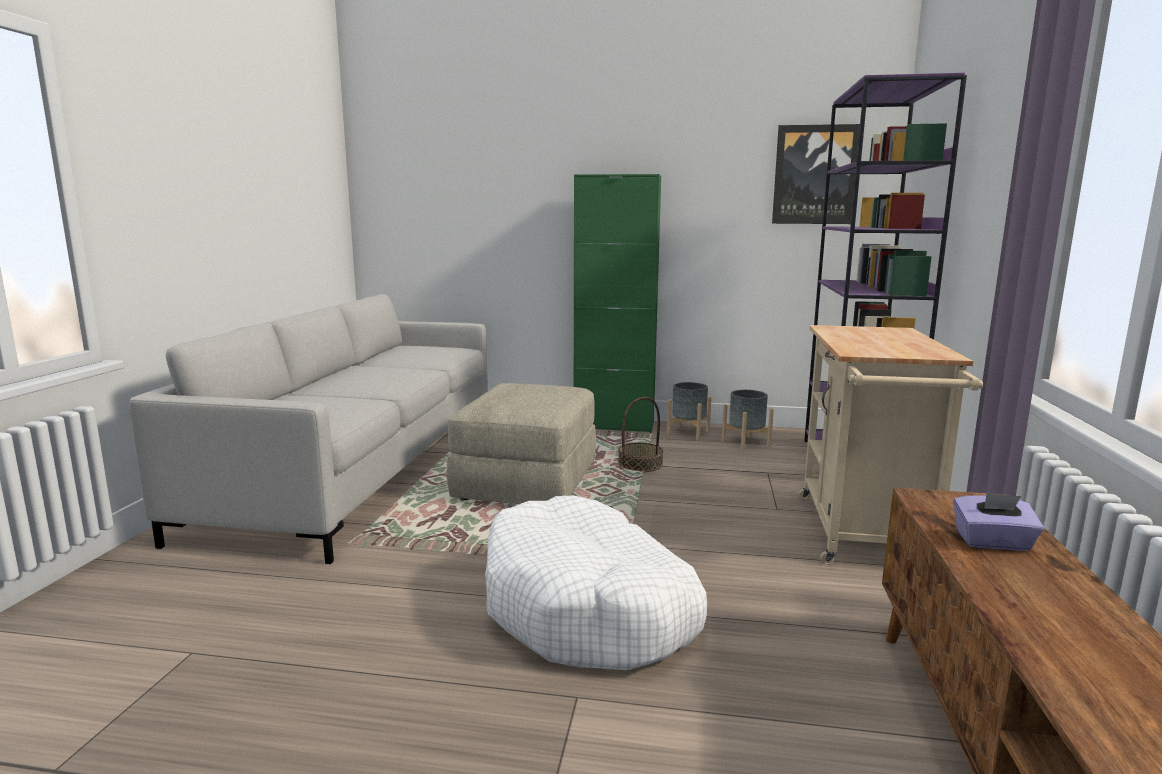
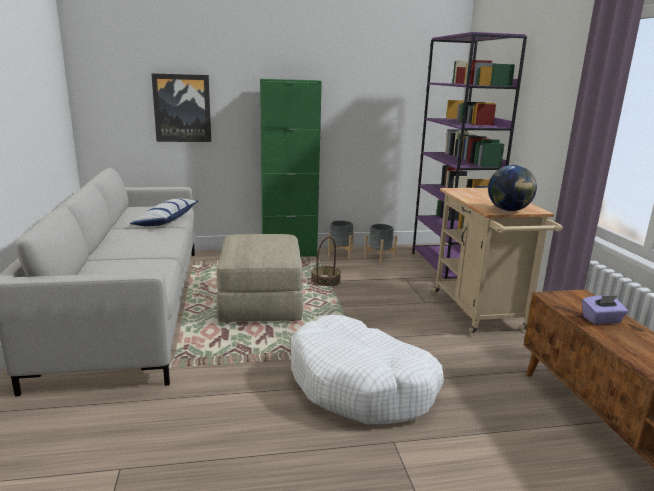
camera: 20 degrees left, 5 degrees up
picture [772,124,860,224] -> picture moved to [151,73,211,142]
none -> pillow [130,199,198,226]
none -> globe [488,165,537,211]

